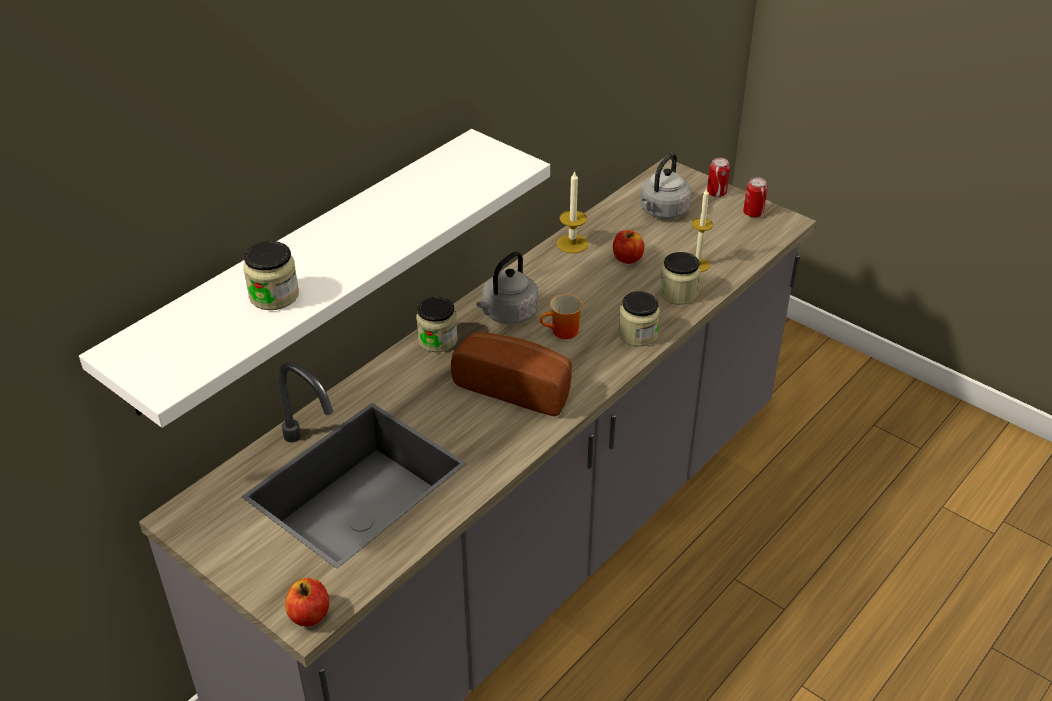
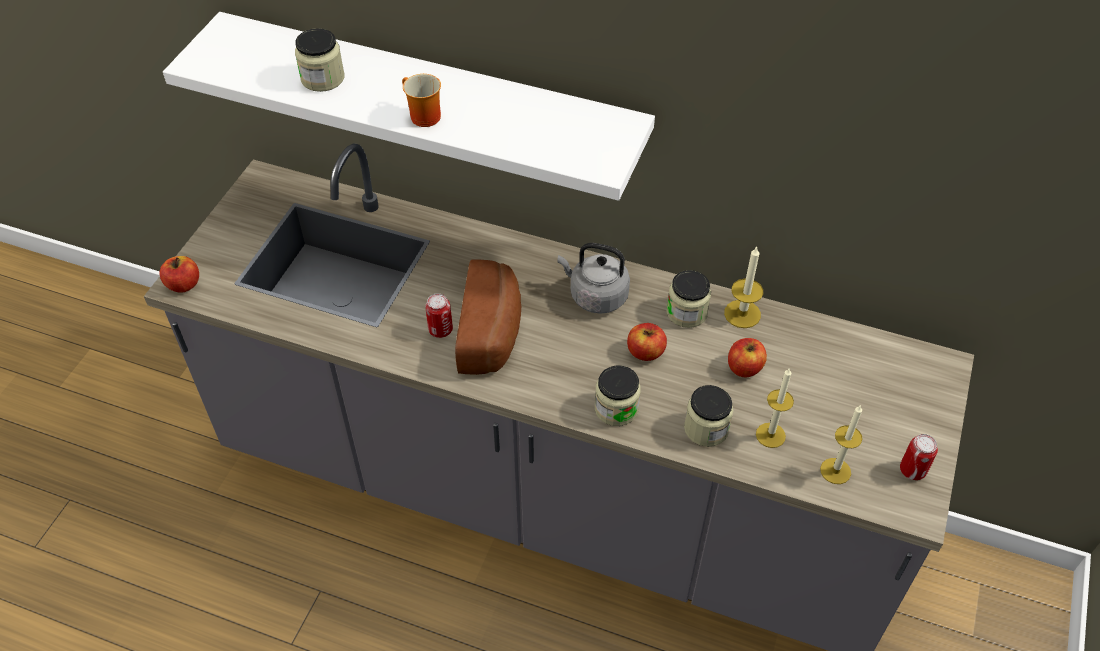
camera: 70 degrees right, 10 degrees up
jar [416,297,458,352] -> jar moved to [667,270,711,328]
mug [540,294,583,339] -> mug moved to [402,74,441,127]
grey kettle [640,153,691,219] -> none
can [707,158,730,197] -> can moved to [425,293,453,338]
none -> apple [627,323,667,361]
none -> candle [820,405,863,484]

